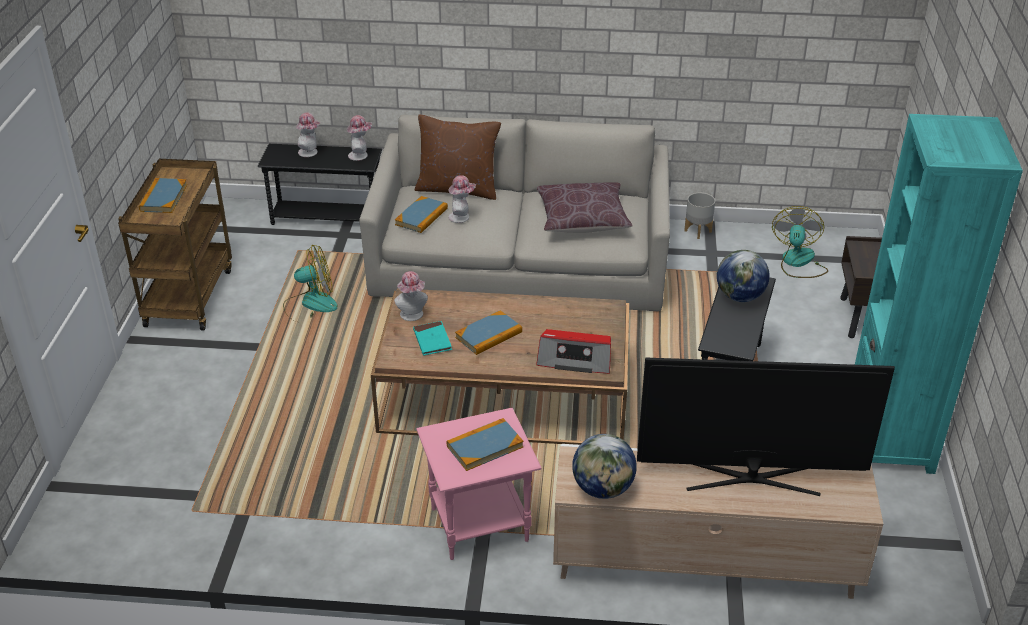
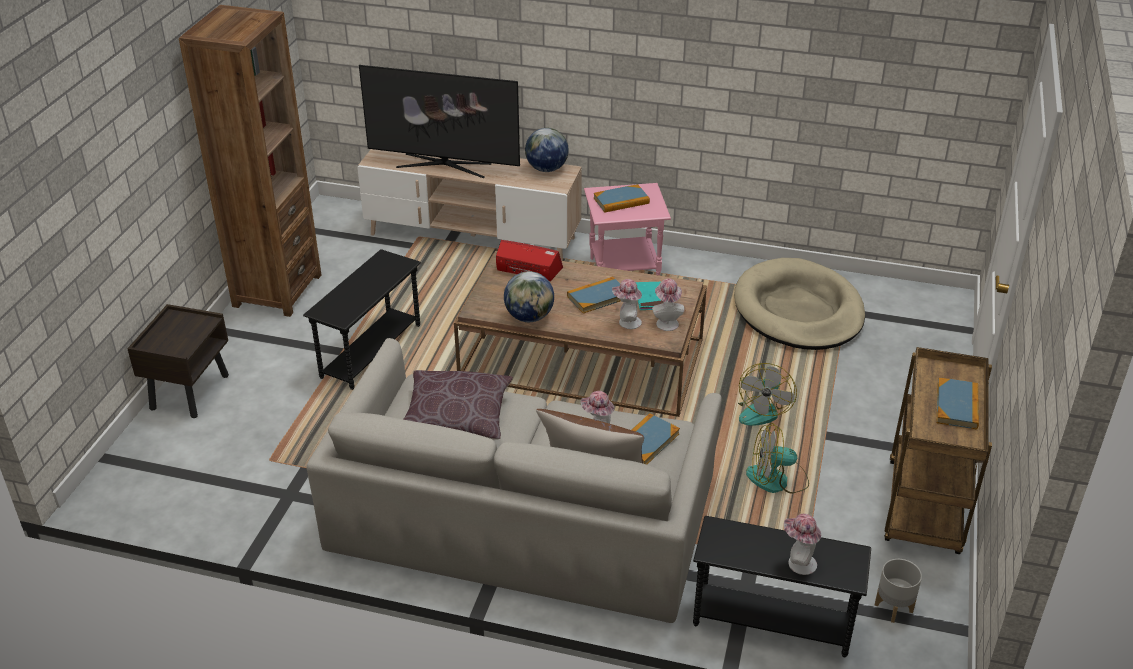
camera: 170 degrees left, 0 degrees up
hat [347,115,372,161] -> hat moved to [612,279,642,329]
grey planter [684,193,715,239] -> grey planter moved to [875,559,922,623]
globe [717,250,770,302] -> globe moved to [504,271,554,322]
fan [772,206,828,278] -> fan moved to [738,363,797,426]
turquoise bookcase [855,114,1023,474] -> brown bookcase [179,5,321,317]
none -> beige dog bed [734,258,865,350]

